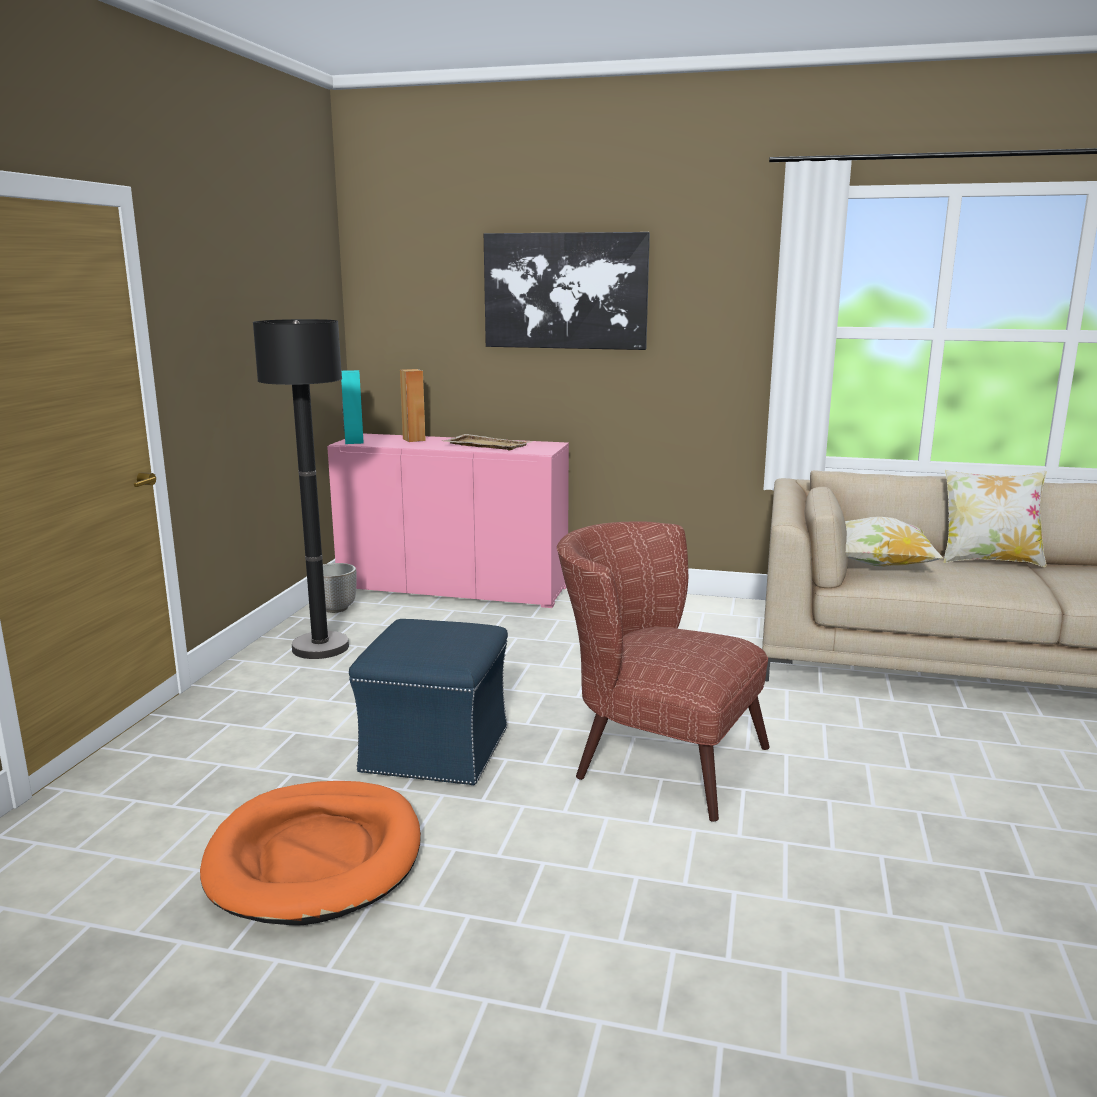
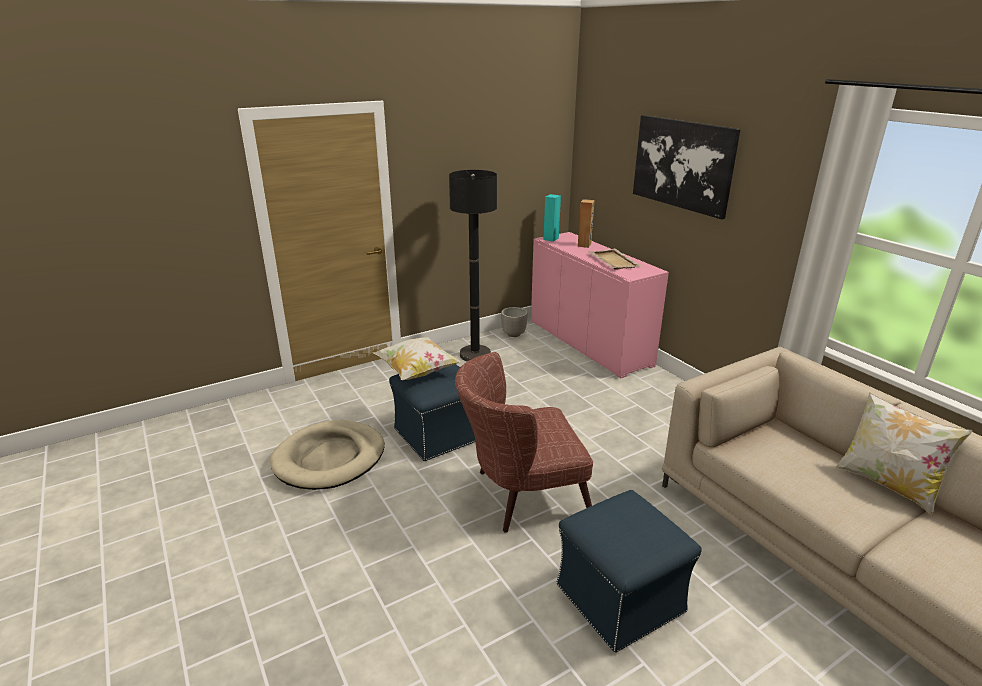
camera: 45 degrees right, 10 degrees up
orange dog bed [200,781,421,925] -> beige dog bed [270,420,385,490]
brown armchair [557,521,770,822] -> brown armchair turned 90 degrees counterclockwise [455,352,593,533]
pillow [845,517,943,567] -> pillow moved to [373,337,461,380]
none -> blue ottoman [556,490,702,653]

